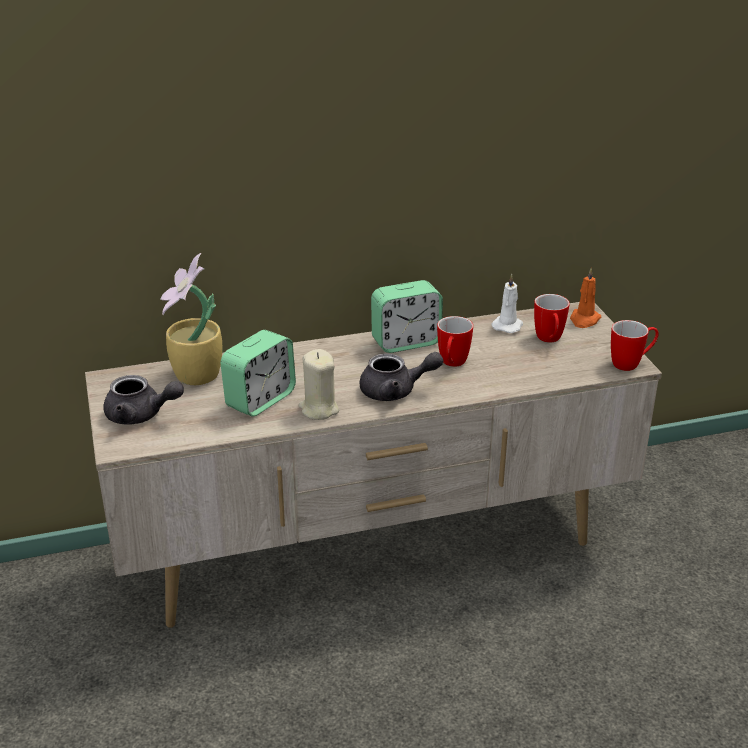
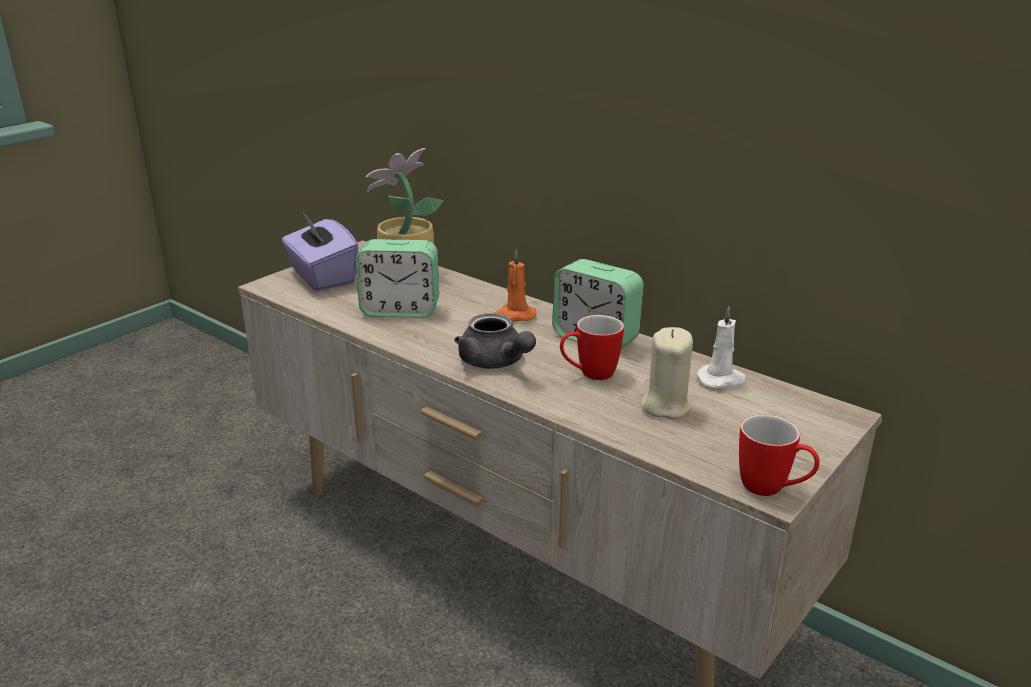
camera: 55 degrees right, 5 degrees down
grey teapot [103,375,184,425] -> purple tissue box [282,214,359,291]
beige candle [298,349,339,420] -> beige candle moved to [641,327,693,419]
mug [534,294,570,342] -> none
orange candle [570,268,602,328] -> orange candle moved to [495,249,536,322]

